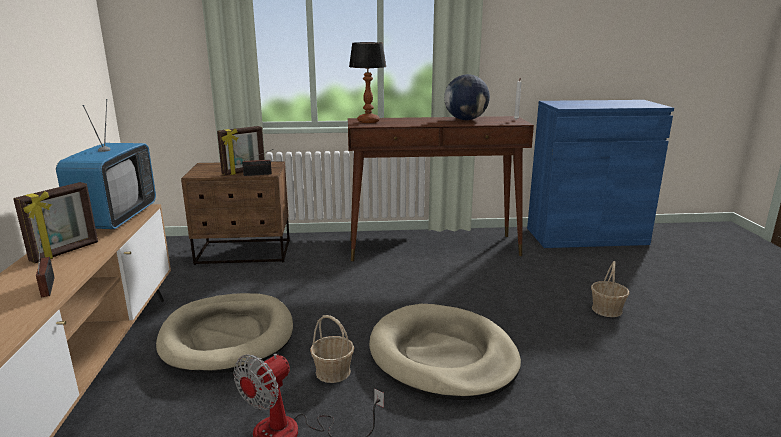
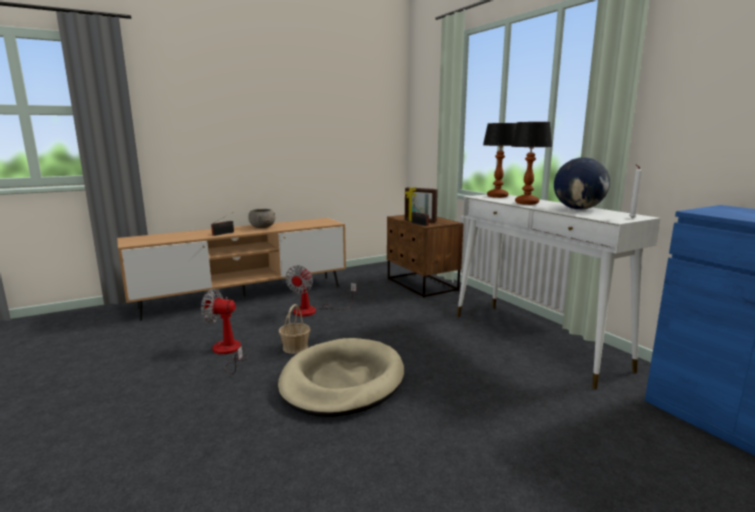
camera: 65 degrees right, 5 degrees down
picture frame [13,182,98,263] -> grey bowl [248,209,275,228]
television [56,99,156,229] -> none
beige dog bed [156,293,293,373] -> fan [285,265,356,316]
brown console table [348,116,534,261] -> white console table [457,195,661,389]
basket [591,261,630,317] -> none
none -> table lamp [511,122,552,205]

